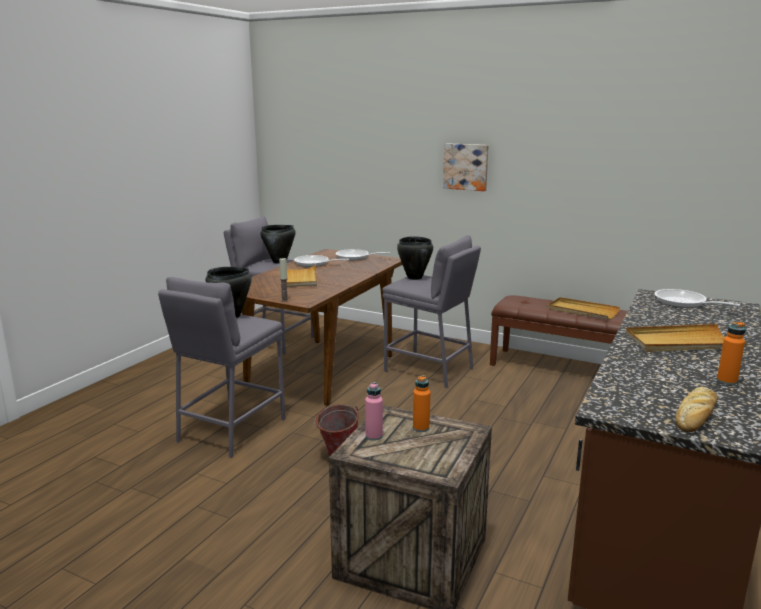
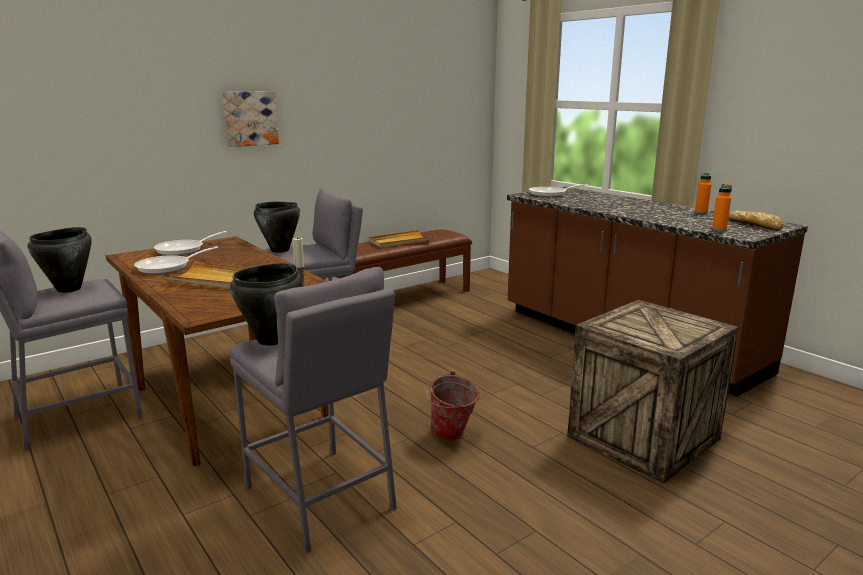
camera: 65 degrees left, 0 degrees up
pink bottle [365,382,383,441] -> none
orange bottle [413,375,430,432] -> orange bottle moved to [712,184,732,231]
beige tray [626,324,747,352] -> none

